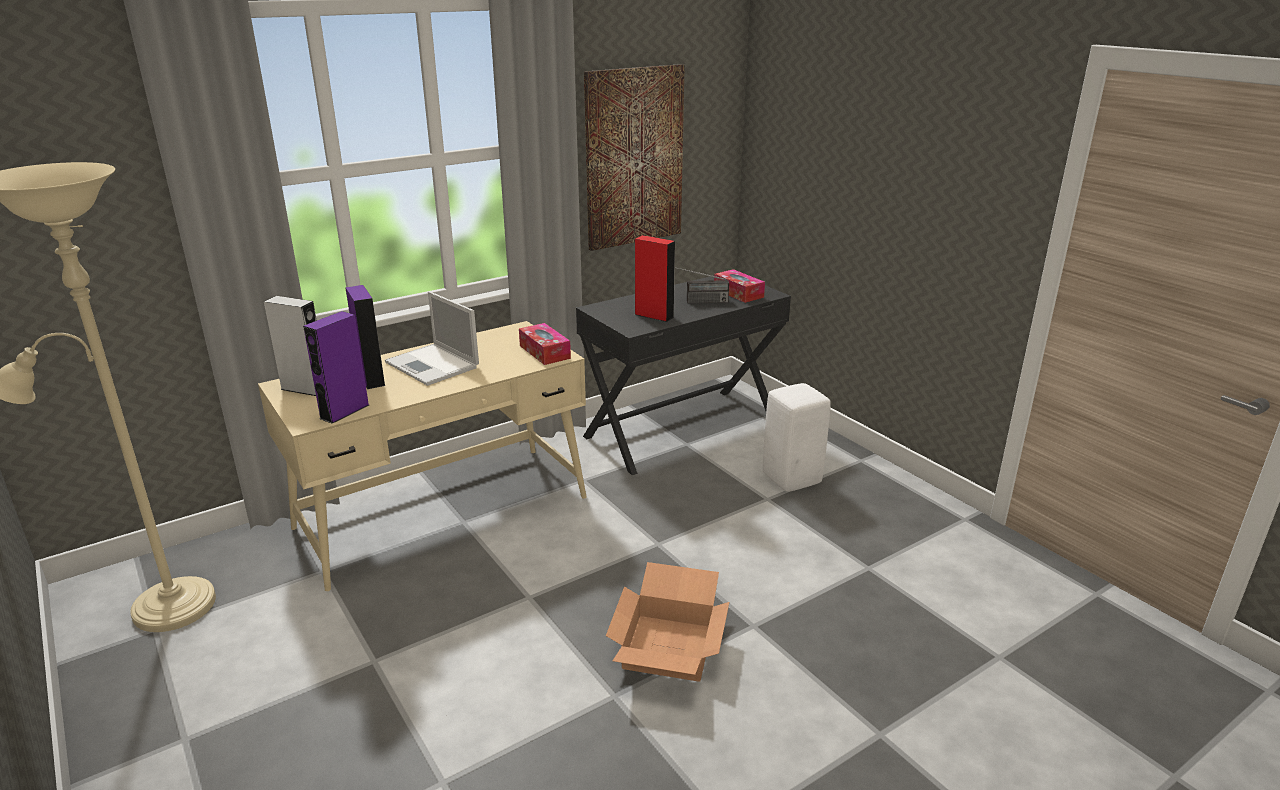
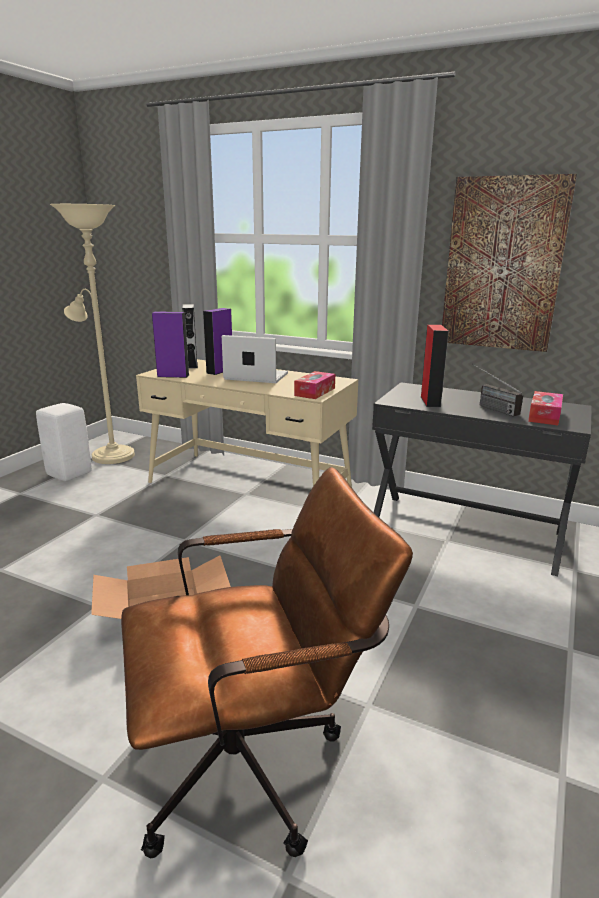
camera: 60 degrees right, 5 degrees down
laptop [385,291,479,386] -> laptop turned 90 degrees clockwise [222,335,288,383]
white stool [763,383,831,492] -> white stool moved to [36,403,92,481]
none -> brown office chair [121,467,413,858]

